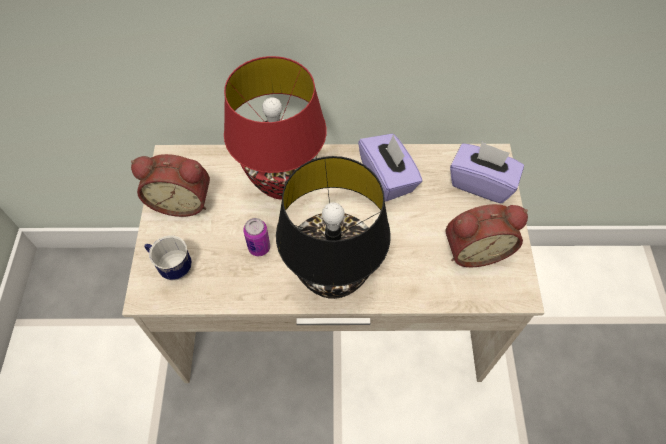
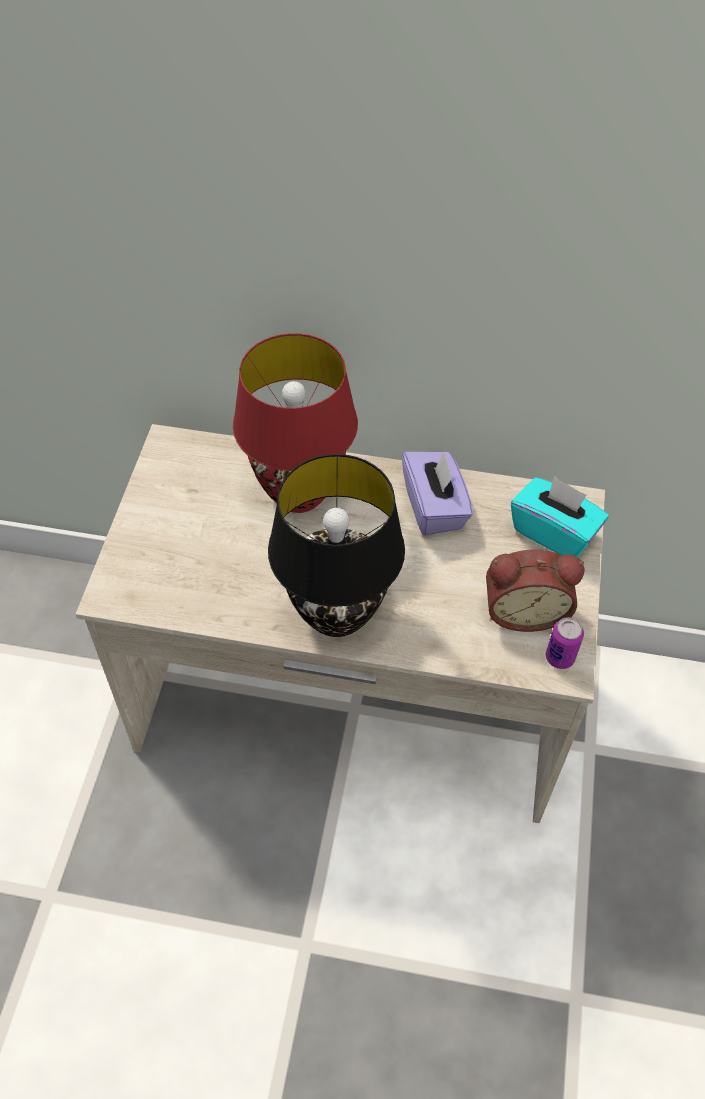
camera: 10 degrees right, 5 degrees down
alarm clock [131,154,210,217] -> none
mug [144,235,192,280] -> none
can [243,218,270,256] -> can moved to [546,617,584,669]
purple tissue box [450,142,524,203] -> turquoise tissue box [511,476,609,557]

